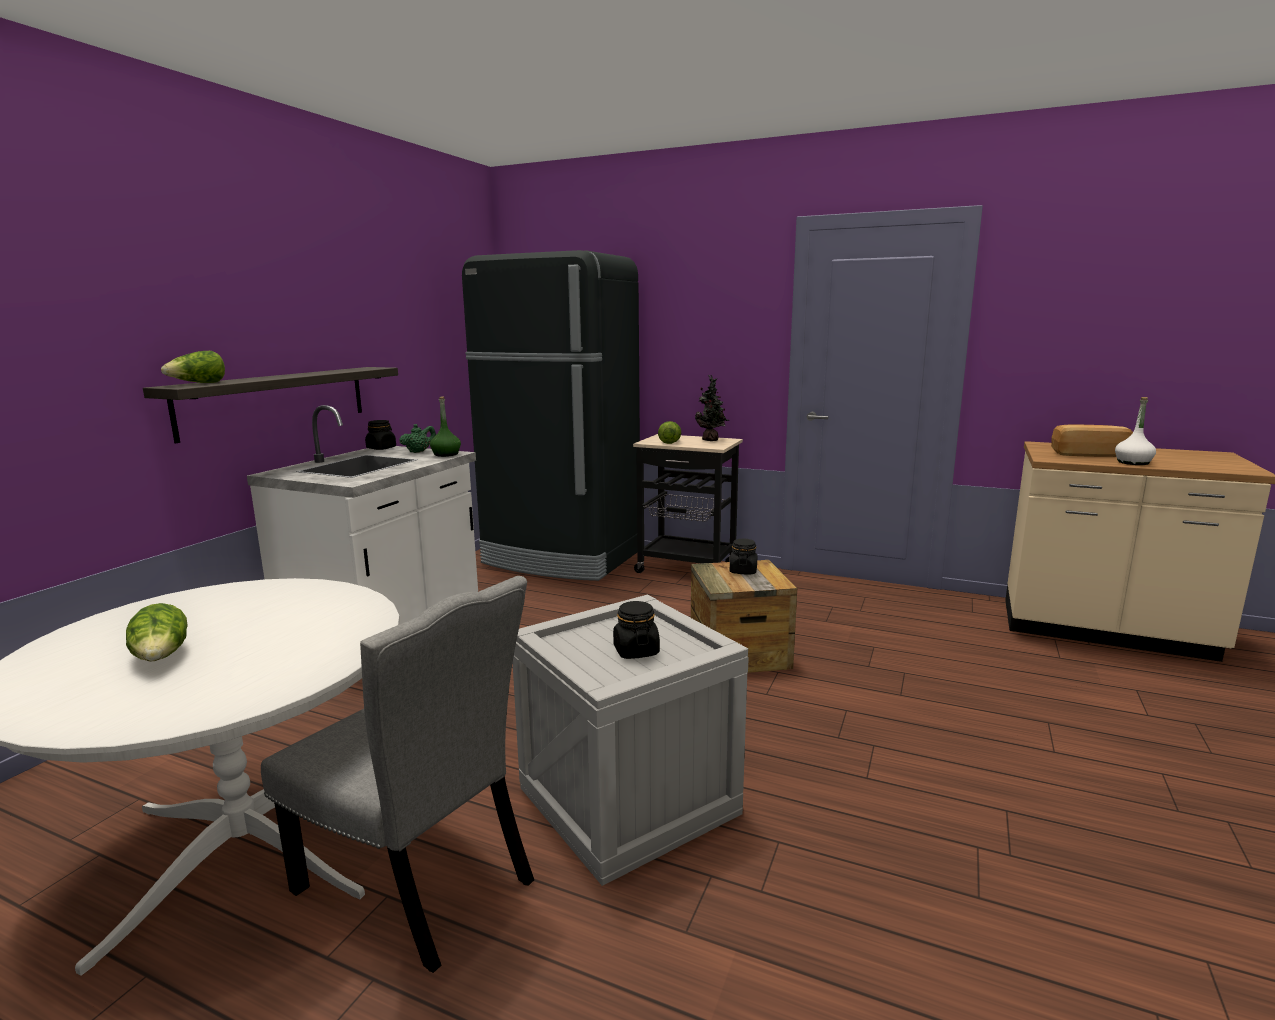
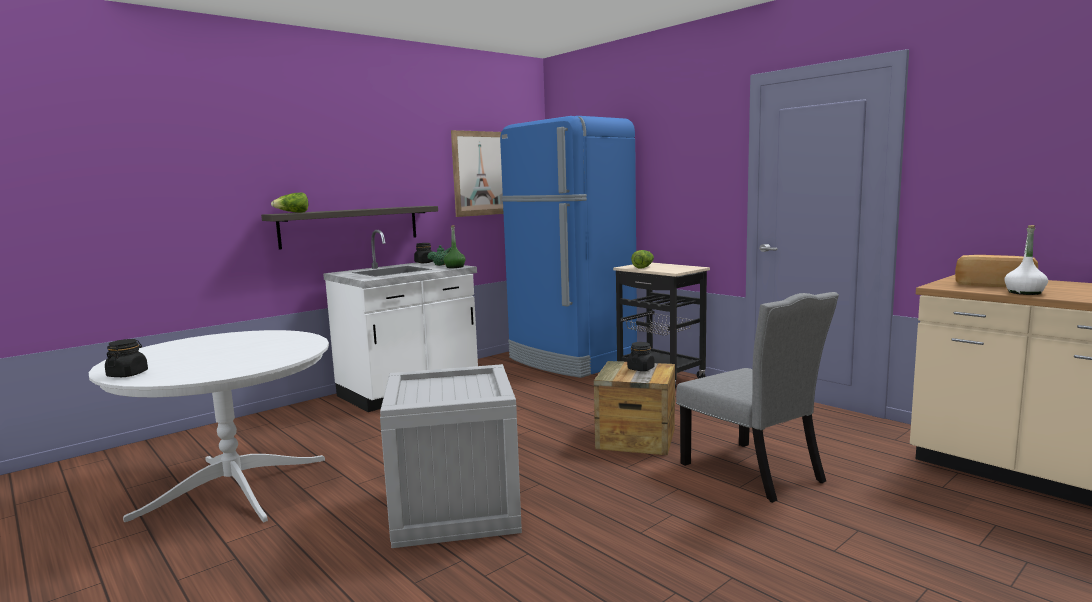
camera: 25 degrees right, 5 degrees down
lettuce [126,603,188,661] -> none
grey chair [261,576,534,973] -> grey chair moved to [676,292,839,503]
black fridge [462,250,640,581] -> blue fridge [500,116,637,378]
black jar [613,601,660,659] -> black jar moved to [105,339,148,377]
potted plant [695,375,729,441] -> none
none -> picture [451,130,504,217]

